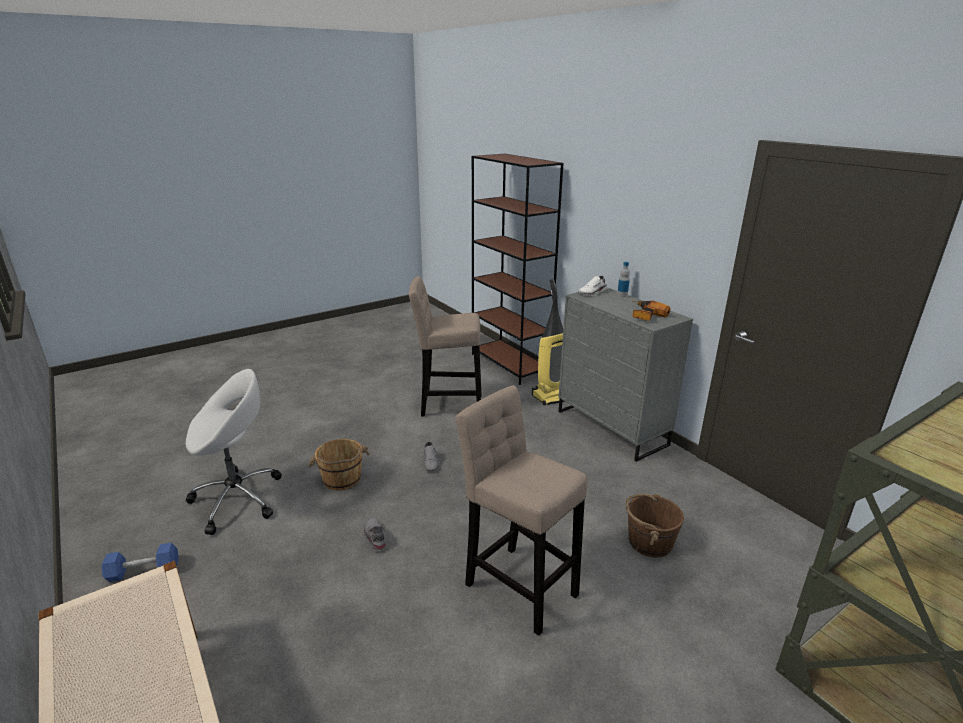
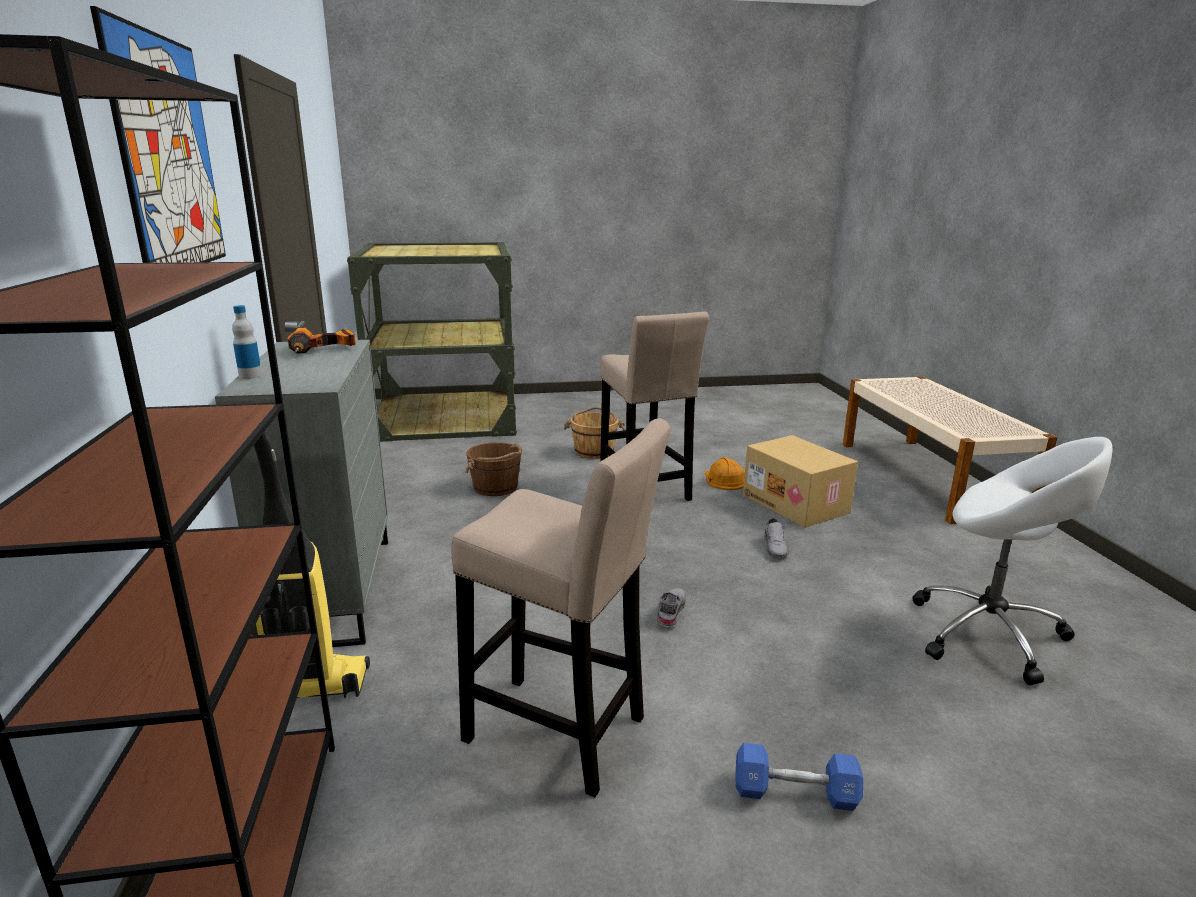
camera: 155 degrees left, 5 degrees down
blue dumbbell [101,542,179,582] -> blue dumbbell moved to [735,743,863,811]
white office chair [186,369,282,535] -> white office chair turned 150 degrees counterclockwise [912,437,1112,685]
brown bucket [308,439,370,490] -> brown bucket moved to [564,407,626,459]
white shoe [578,276,607,296] -> none
none -> picture [90,6,226,263]
none -> orange hard hat [705,457,745,490]
none -> cardboard box [743,435,858,528]

